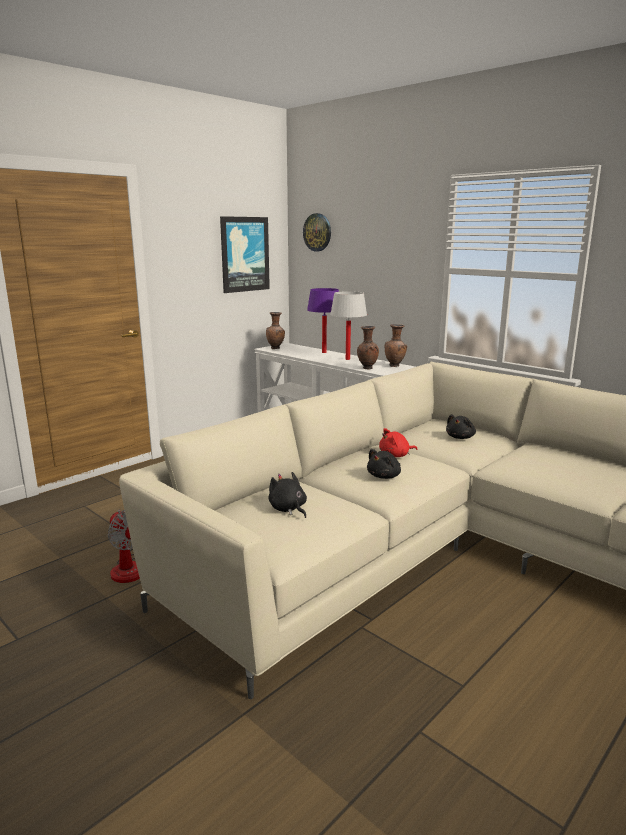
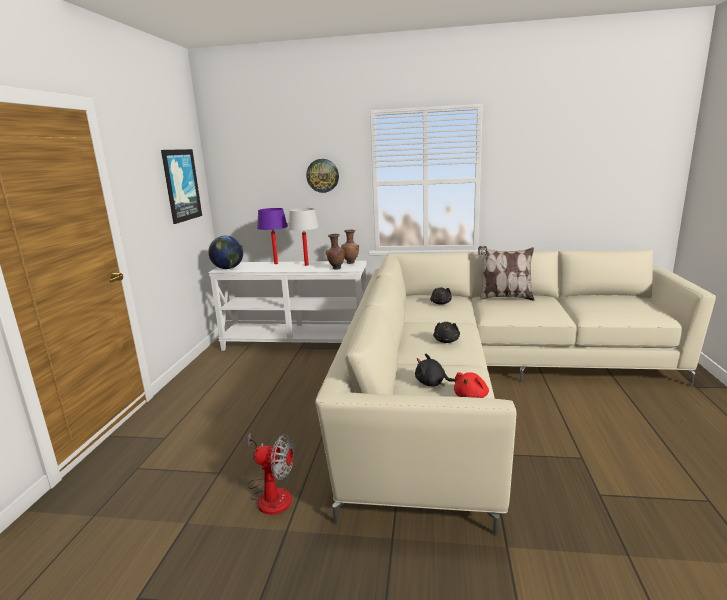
camera: 35 degrees left, 0 degrees up
brown vase [266,312,285,349] -> globe [208,236,243,269]
wall clock [303,213,331,251] -> wall clock moved to [306,159,339,193]
red plush toy [379,428,418,457] -> red plush toy moved to [454,372,489,398]
none -> pillow [478,246,535,301]

